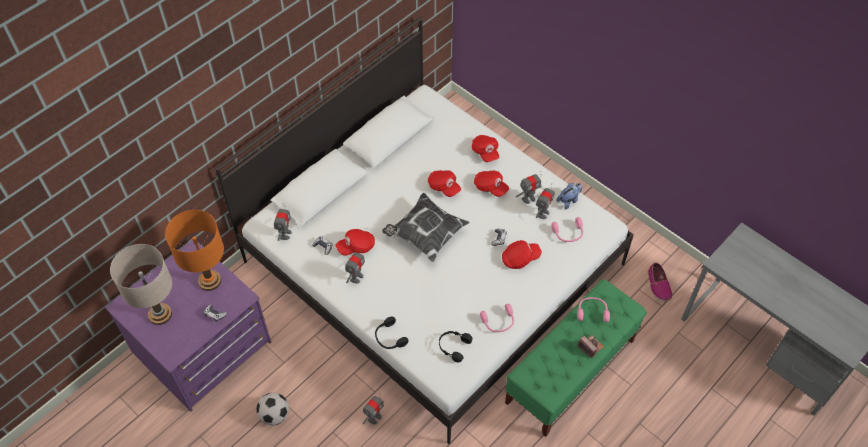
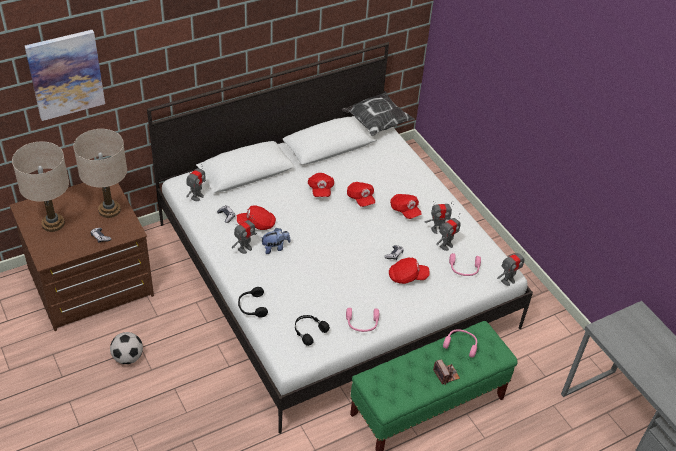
camera: 15 degrees right, 10 degrees down
purple dresser [105,240,271,412] -> brown dresser [10,183,154,331]
orange table lamp [165,210,224,291] -> beige table lamp [73,129,127,218]
toy robot [362,393,384,425] -> toy robot moved to [497,249,525,286]
pillow [382,193,469,262] -> pillow moved to [342,91,415,136]
red cap [472,135,499,162] -> red cap moved to [308,173,334,197]
plush toy [557,183,582,210] -> plush toy moved to [261,228,291,254]
shoe [648,262,672,301] -> none
none -> picture [25,30,105,121]

